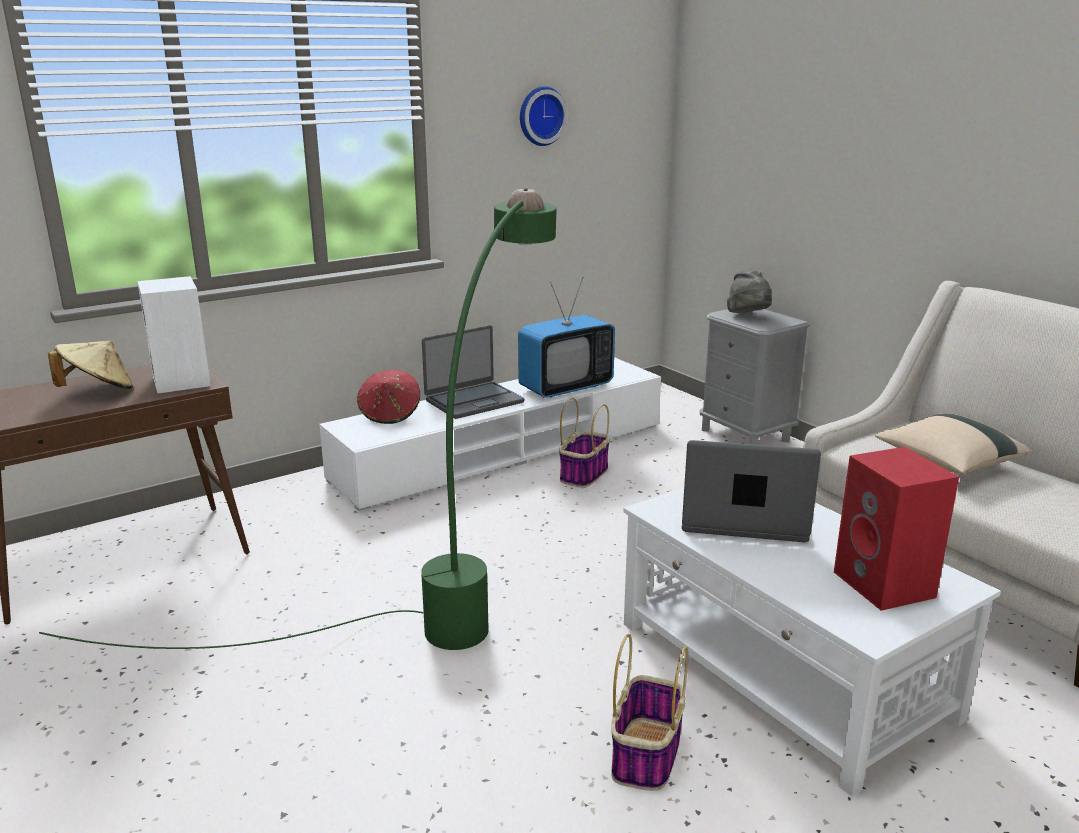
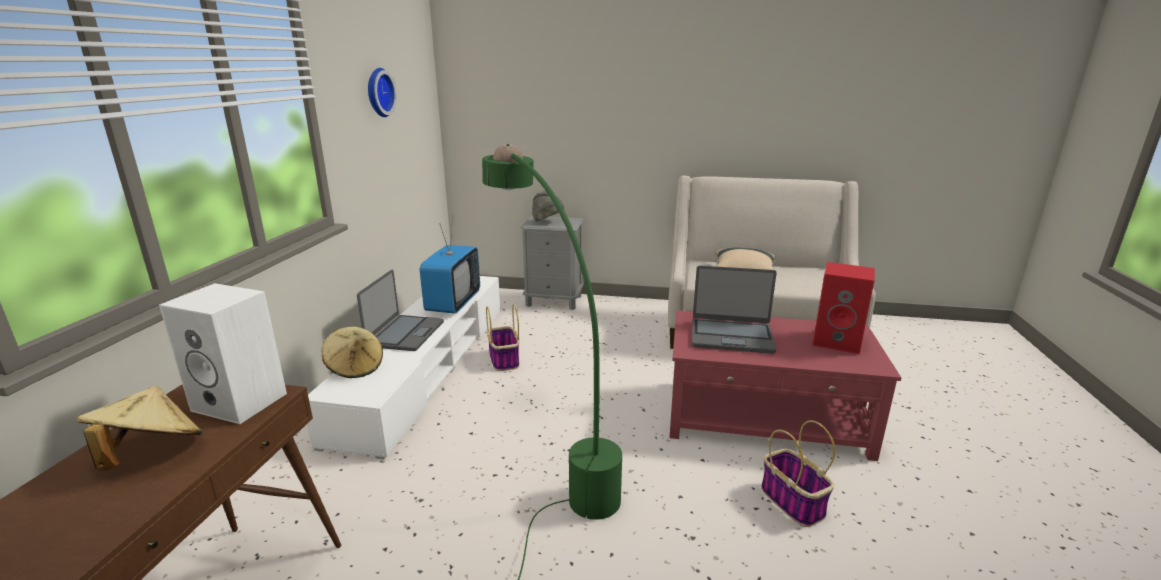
camera: 45 degrees left, 0 degrees up
red hat [357,370,420,424] -> beige hat [322,327,383,378]
white coffee table [623,487,1001,797] -> red coffee table [669,310,901,461]
laptop [682,440,821,542] -> laptop turned 135 degrees counterclockwise [692,266,776,354]

